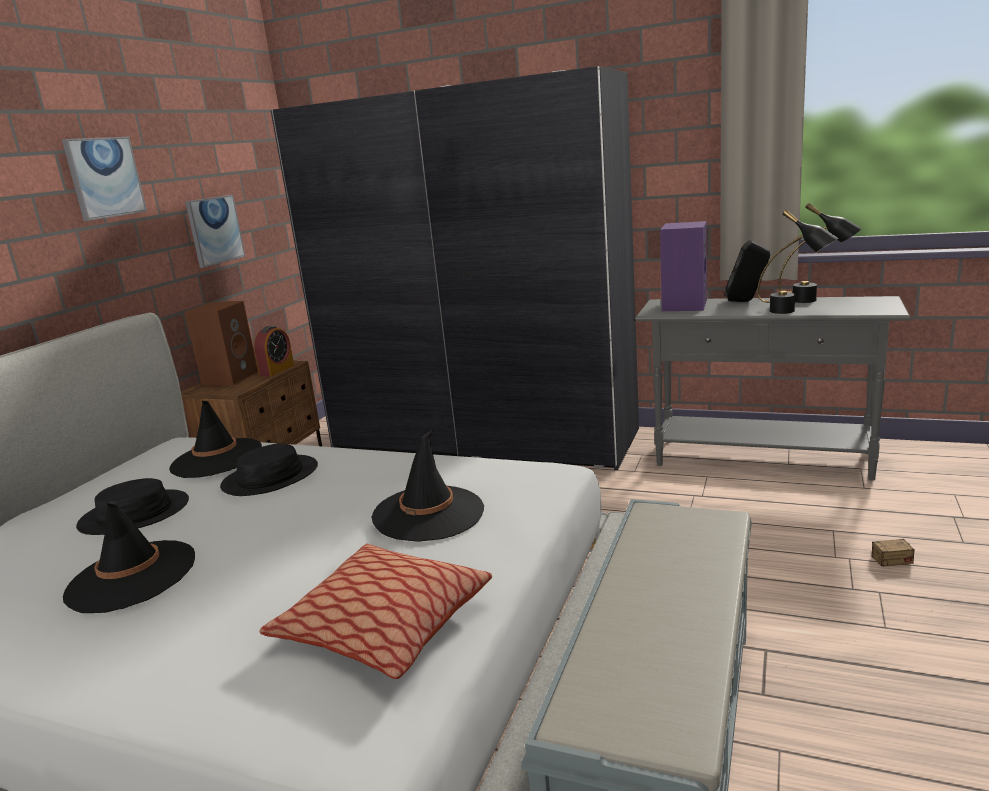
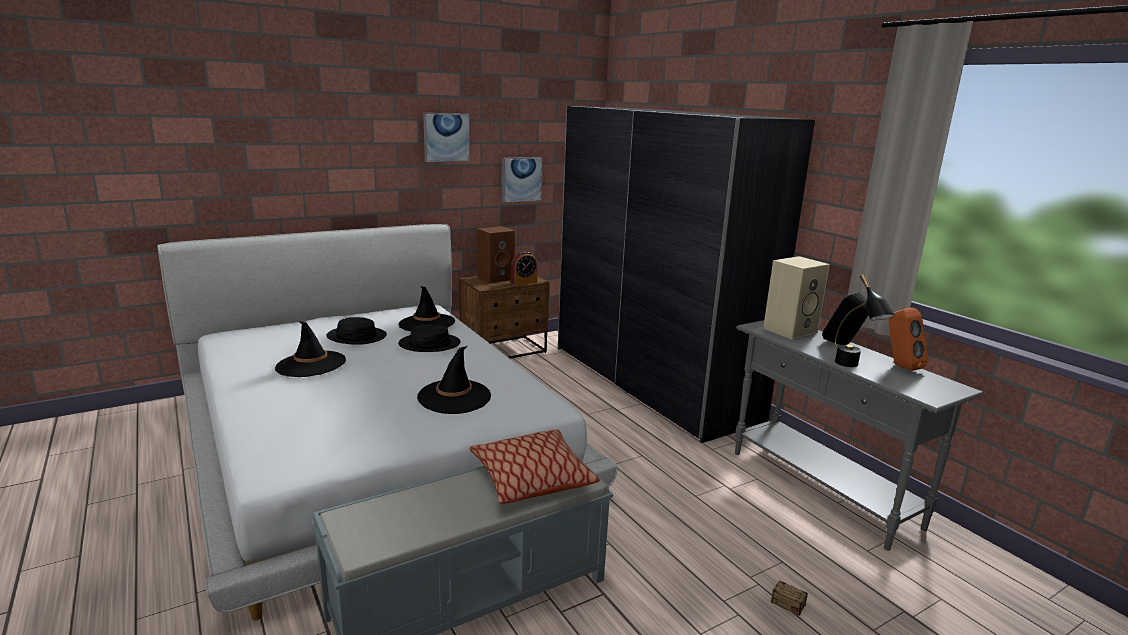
camera: 35 degrees right, 0 degrees up
pillow [259,544,492,679] -> pillow moved to [469,430,600,504]
purple speaker [660,221,707,311] -> beige speaker [763,256,830,339]
black table lamp [778,203,862,303] -> orange speaker [888,308,928,371]

